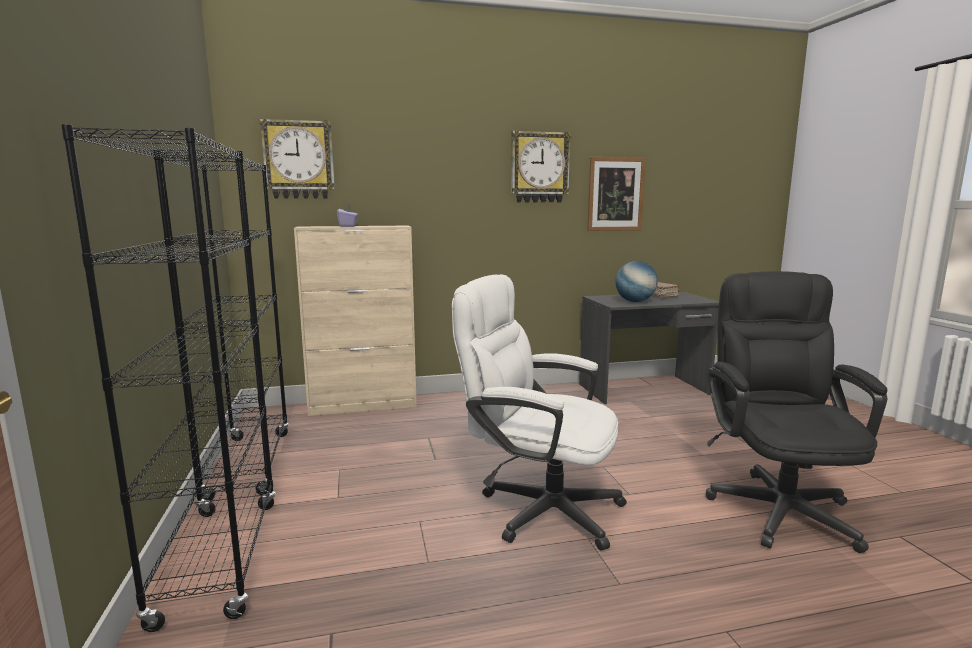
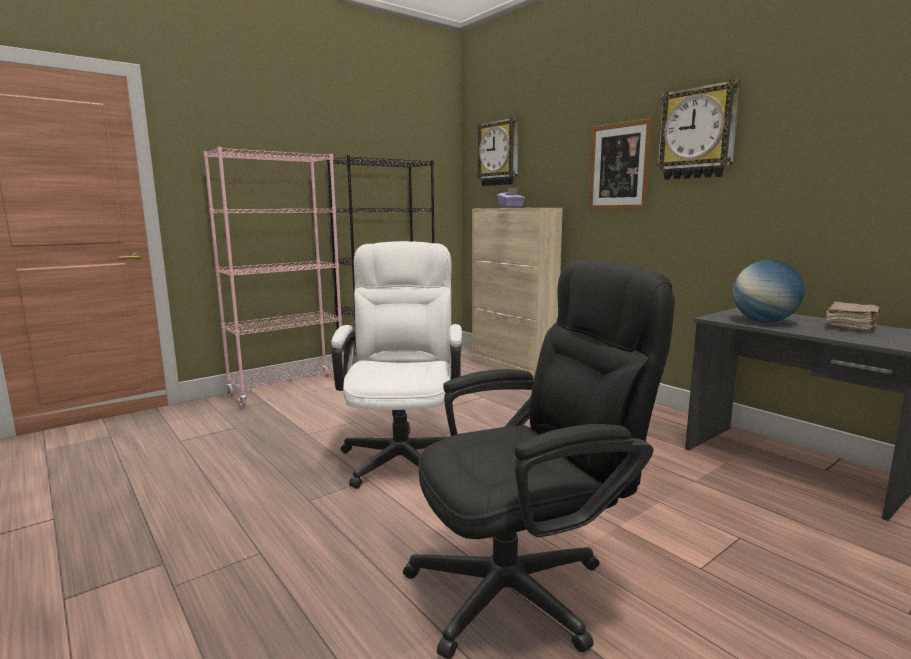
camera: 65 degrees right, 0 degrees up
black bookcase [61,124,276,632] -> pink bookcase [203,147,344,407]
picture [587,157,646,231] -> picture moved to [588,118,653,210]

